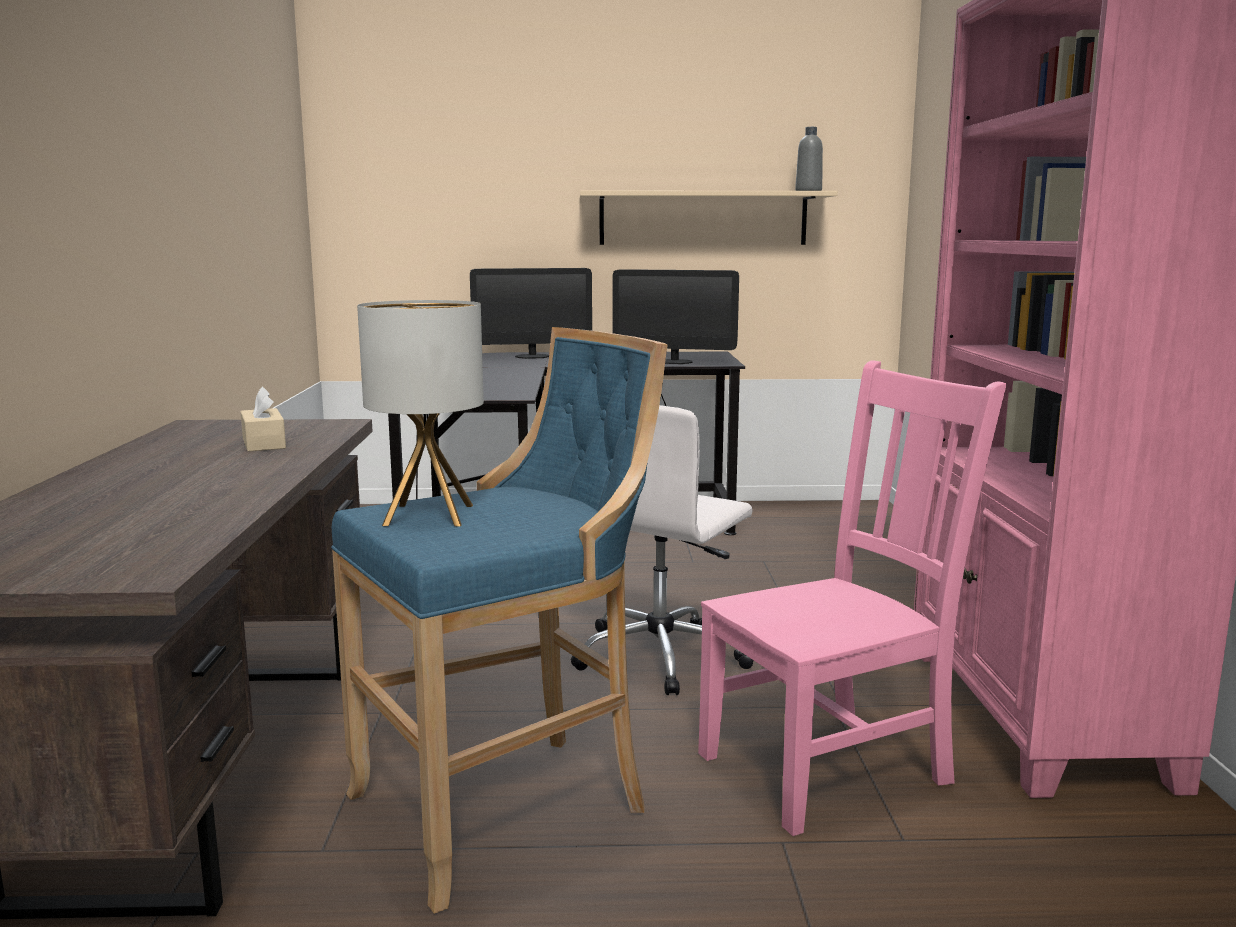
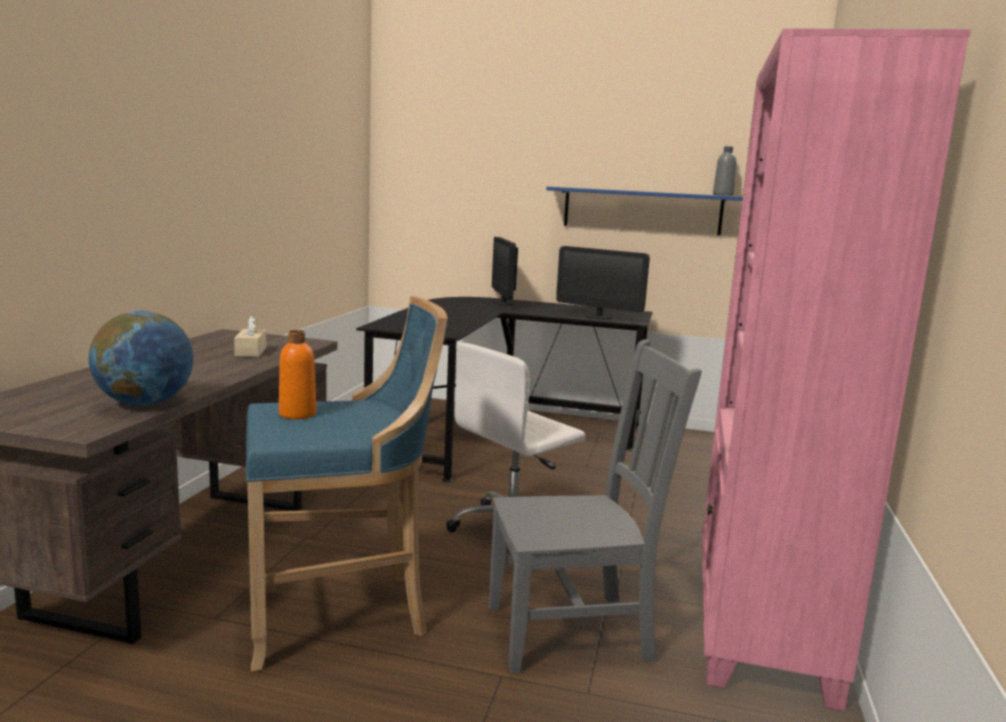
camera: 15 degrees right, 0 degrees up
table lamp [357,300,484,527] -> orange bottle [279,330,316,419]
monitor [470,268,592,359] -> monitor turned 75 degrees clockwise [492,237,518,305]
beige shelf [580,191,838,245] -> blue shelf [546,187,742,236]
pink chair [698,360,1007,836] -> grey chair [489,339,702,674]
none -> globe [88,311,193,406]

